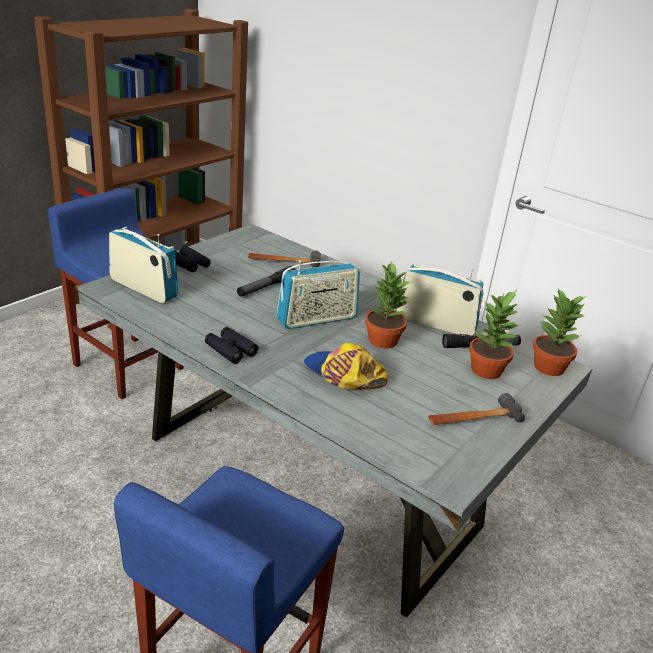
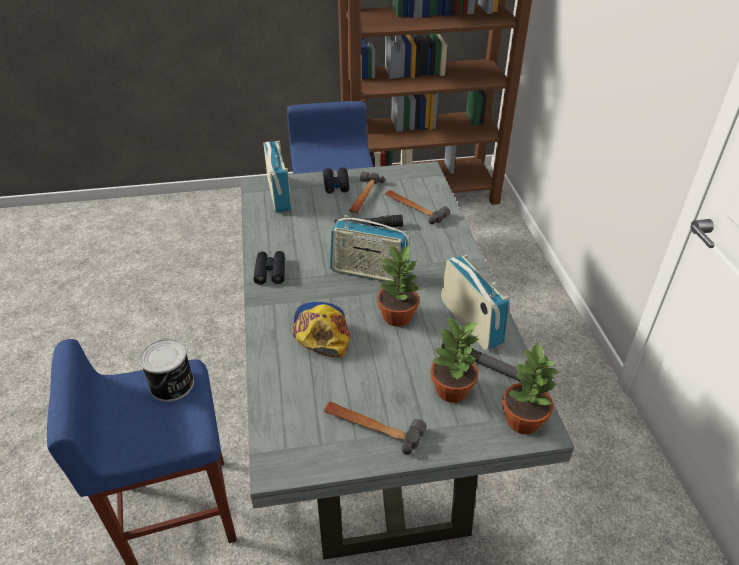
camera: 45 degrees right, 10 degrees up
none -> can [140,339,194,402]
none -> hammer [349,171,385,213]

